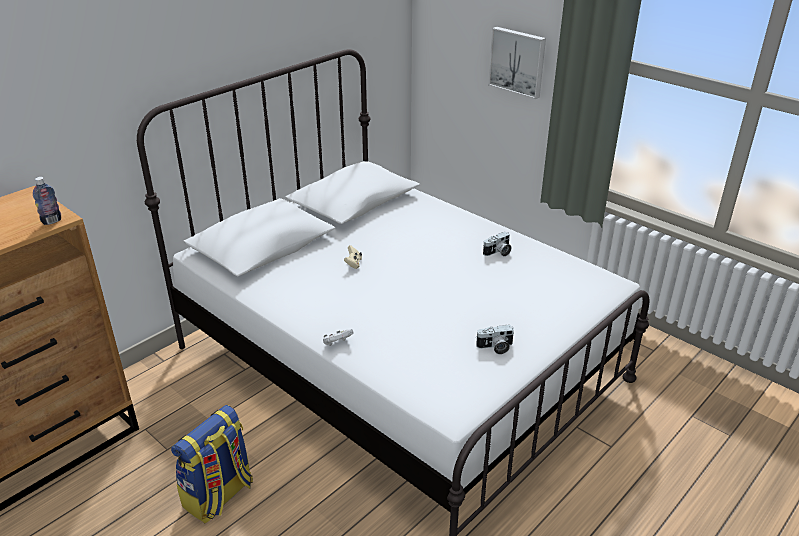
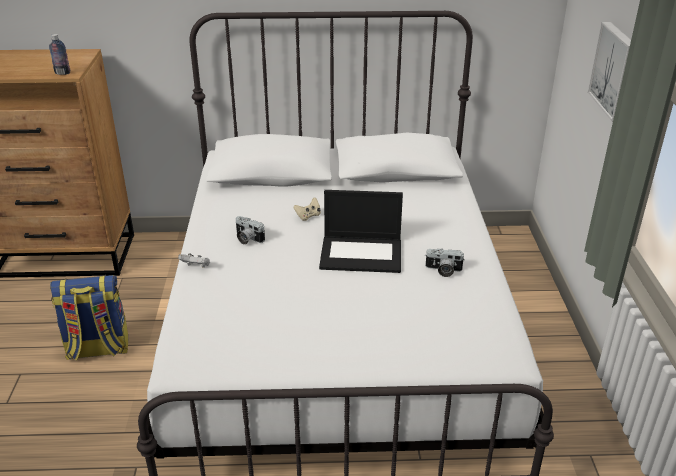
camera: 45 degrees right, 0 degrees up
camera [476,325,515,354] -> camera moved to [236,216,265,245]
none -> laptop [319,190,403,273]

